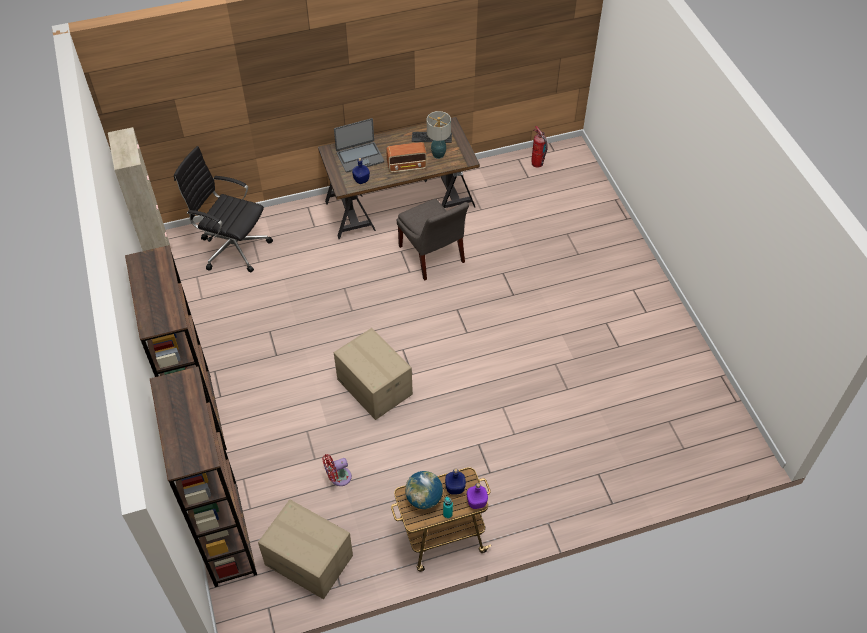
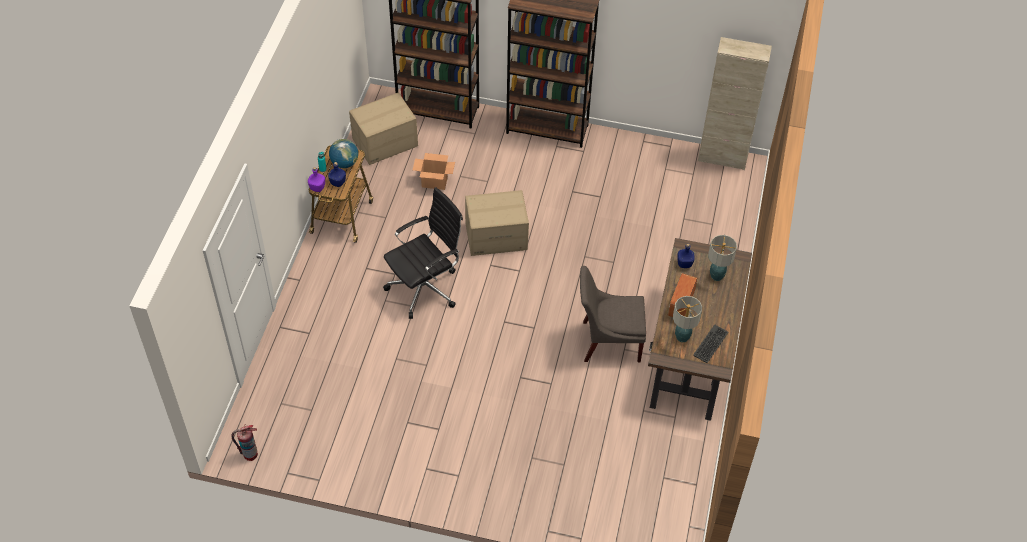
camera: 120 degrees right, 0 degrees up
black office chair [174,146,273,272] -> black office chair moved to [383,187,463,319]
red fan [322,454,352,486] -> cardboard box [413,153,455,190]
laptop [334,118,384,173] -> table lamp [708,235,737,281]
fire extinguisher [531,126,548,168] -> fire extinguisher moved to [231,424,258,461]

